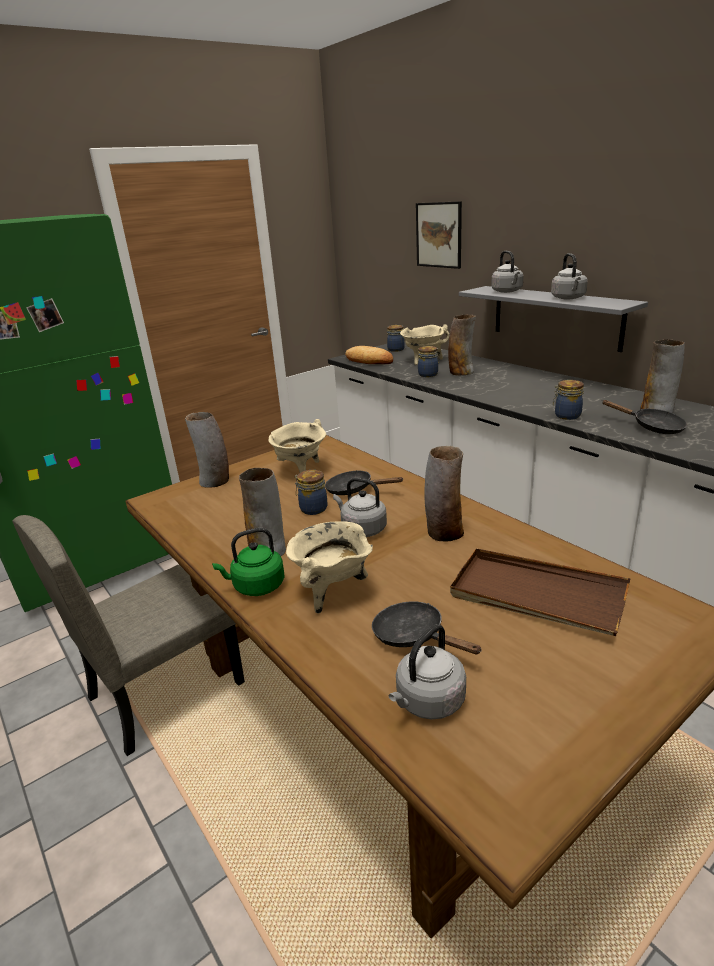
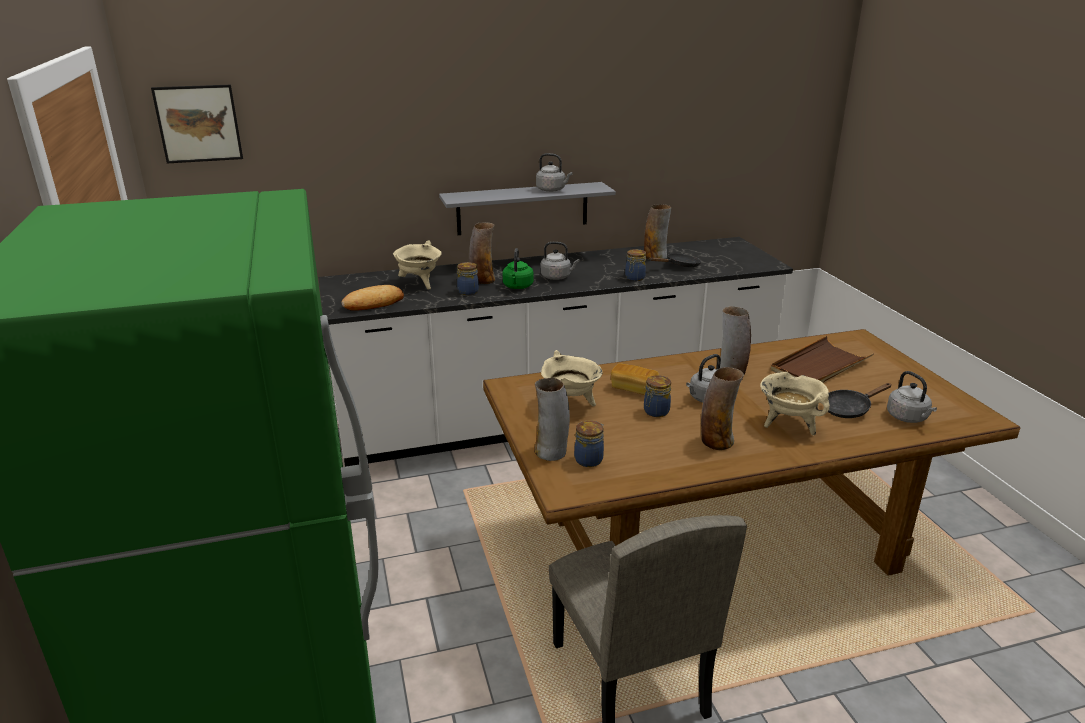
camera: 70 degrees left, 0 degrees up
green kettle [212,528,285,596] -> green kettle moved to [503,248,534,289]
black frying pan [325,470,404,495] -> bread [611,363,659,395]
jar [387,325,405,352] -> jar moved to [574,420,604,467]
picture [416,201,462,269] -> picture moved to [151,85,243,163]
grey kettle [491,251,523,293] -> grey kettle moved to [541,242,579,280]

